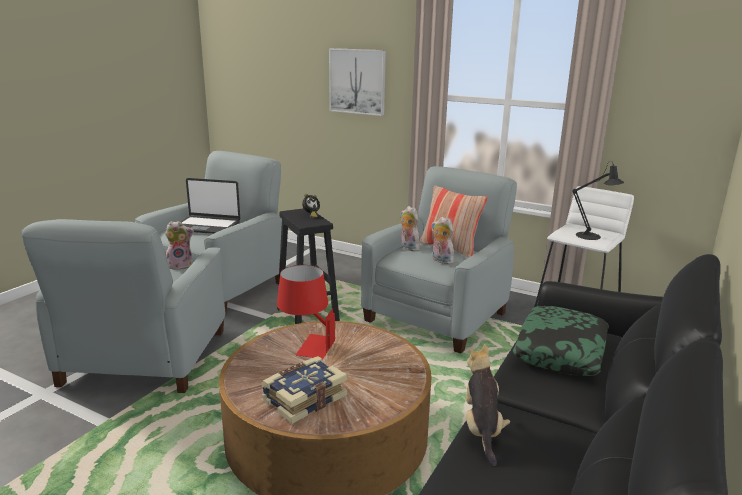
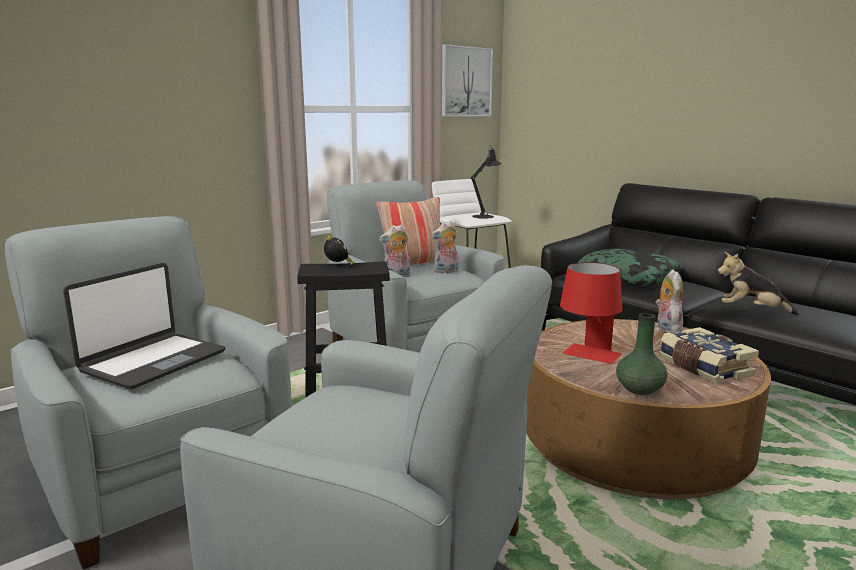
camera: 70 degrees left, 5 degrees down
plush toy [165,221,194,270] -> plush toy moved to [656,269,683,334]
picture [329,48,386,116] -> picture moved to [442,44,493,117]
none -> green vase [616,313,667,395]

